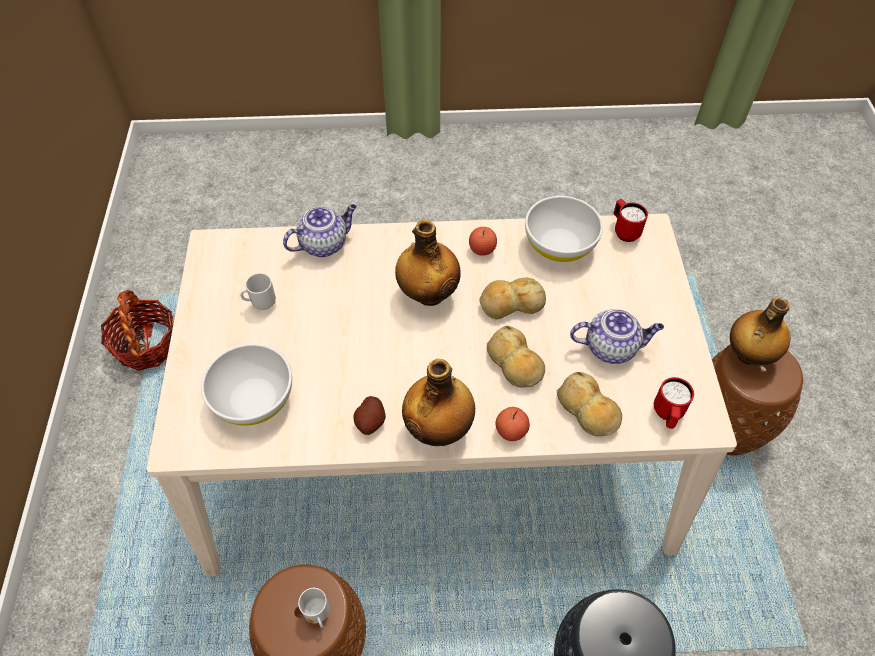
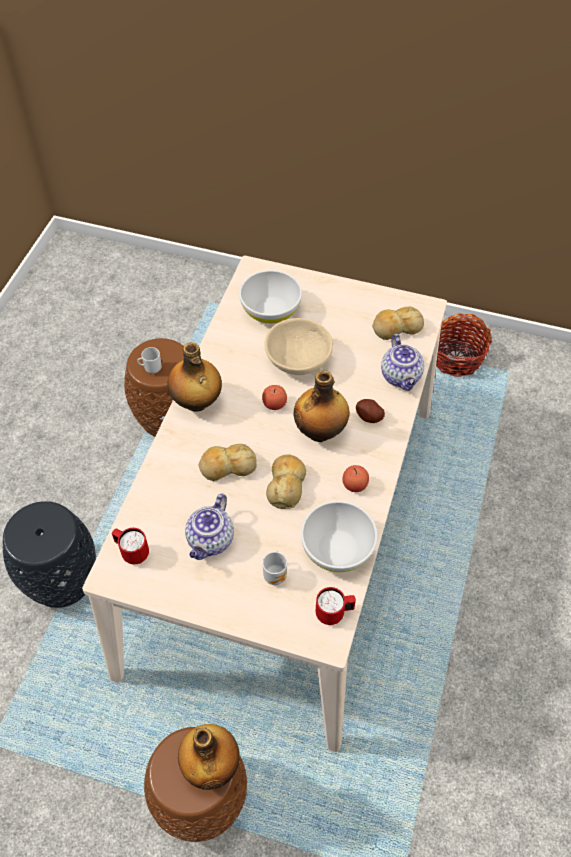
camera: 110 degrees right, 0 degrees up
mug [240,273,276,310] -> mug moved to [262,551,287,585]
potato [353,396,386,435] -> potato moved to [356,399,385,423]
apple [496,407,530,441] -> apple moved to [262,385,287,410]
bread [557,372,622,436] -> bread moved to [372,307,424,340]
none -> beige bowl [265,318,333,375]

